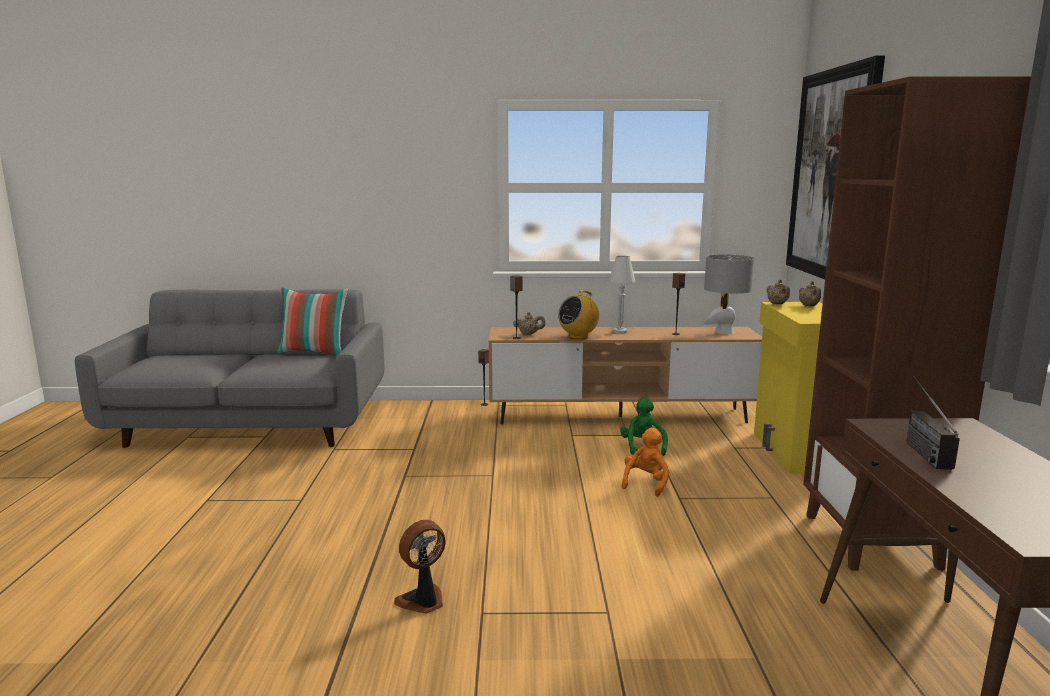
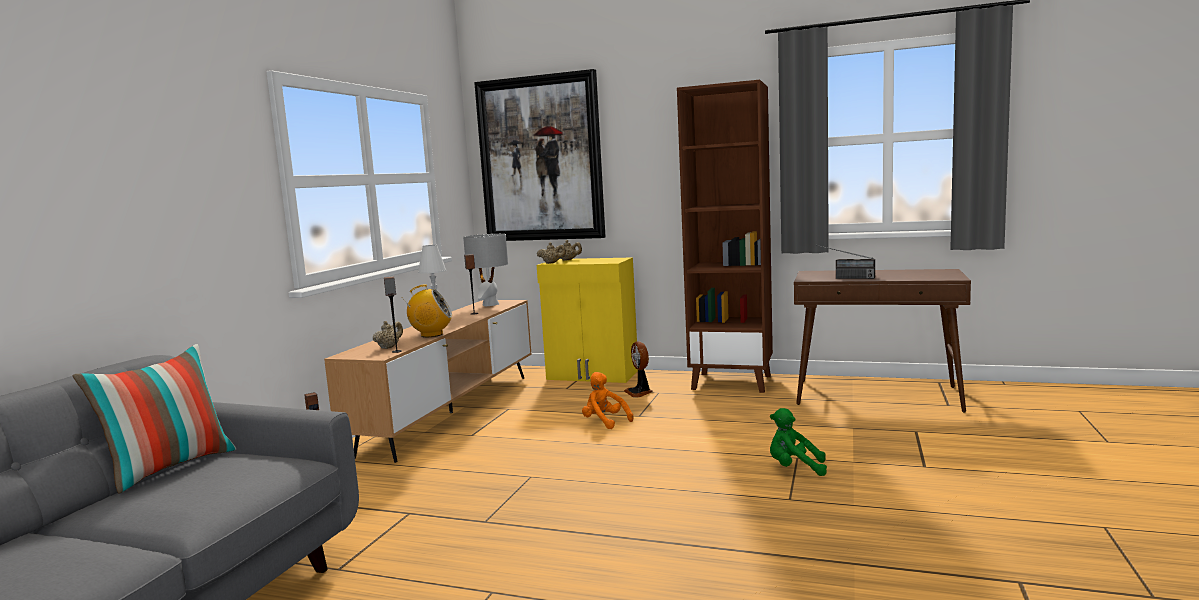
camera: 70 degrees left, 5 degrees down
fan [394,520,445,614] -> fan moved to [624,341,653,397]
radio [558,290,599,339] -> radio turned 75 degrees counterclockwise [404,284,452,337]
green plush toy [620,398,668,456] -> green plush toy moved to [770,408,827,476]

